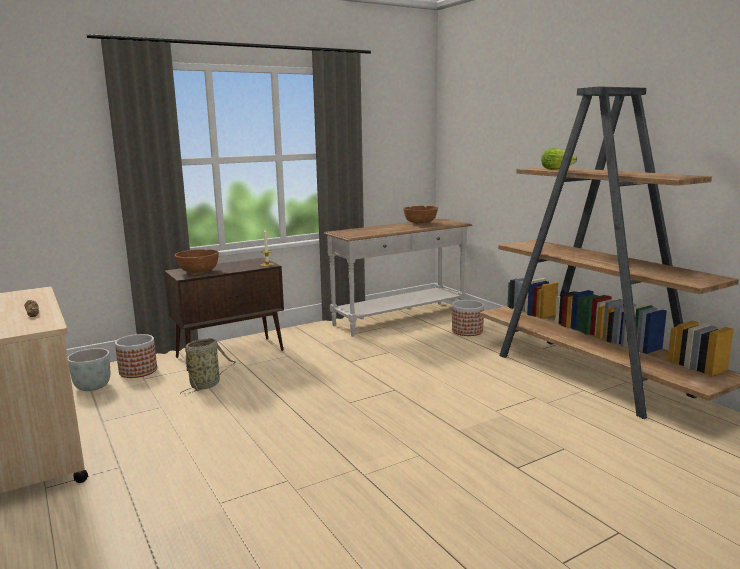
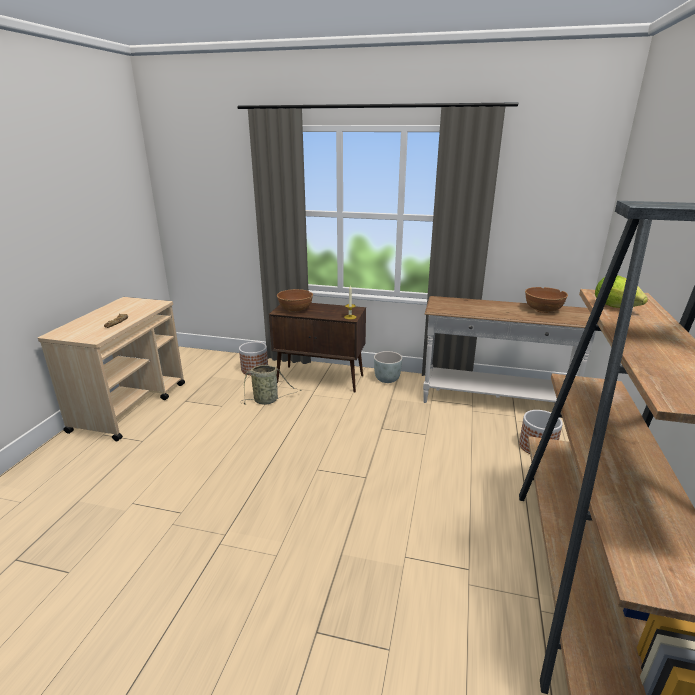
camera: 45 degrees right, 10 degrees up
grey planter [68,348,110,391] -> grey planter moved to [374,351,402,383]

